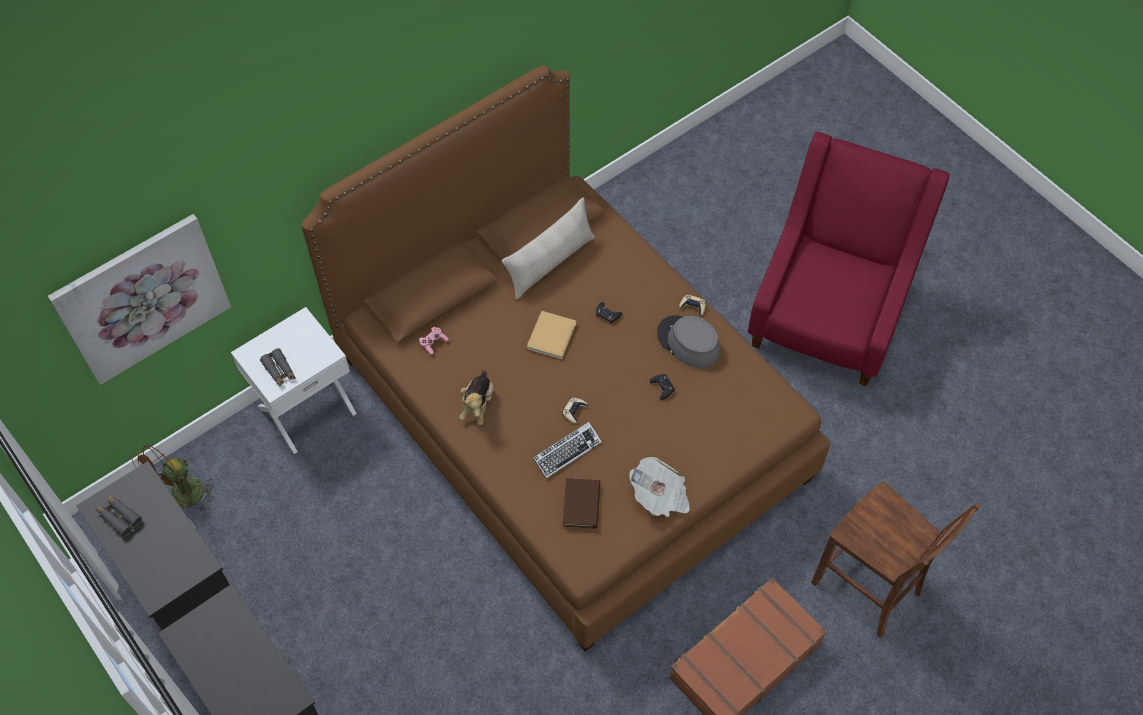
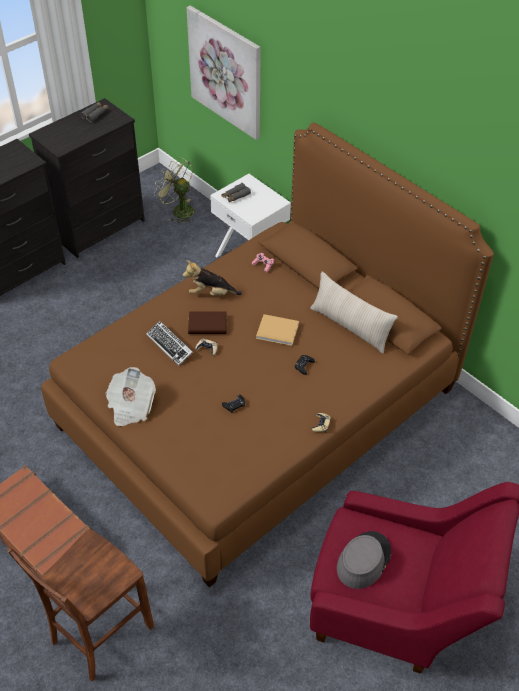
camera: 85 degrees right, 10 degrees down
brown fan [132,444,215,513] -> green fan [154,157,194,224]
brown book [563,478,600,529] -> brown book moved to [188,312,227,334]
grey hat [657,315,720,368] -> grey hat moved to [337,531,391,589]

